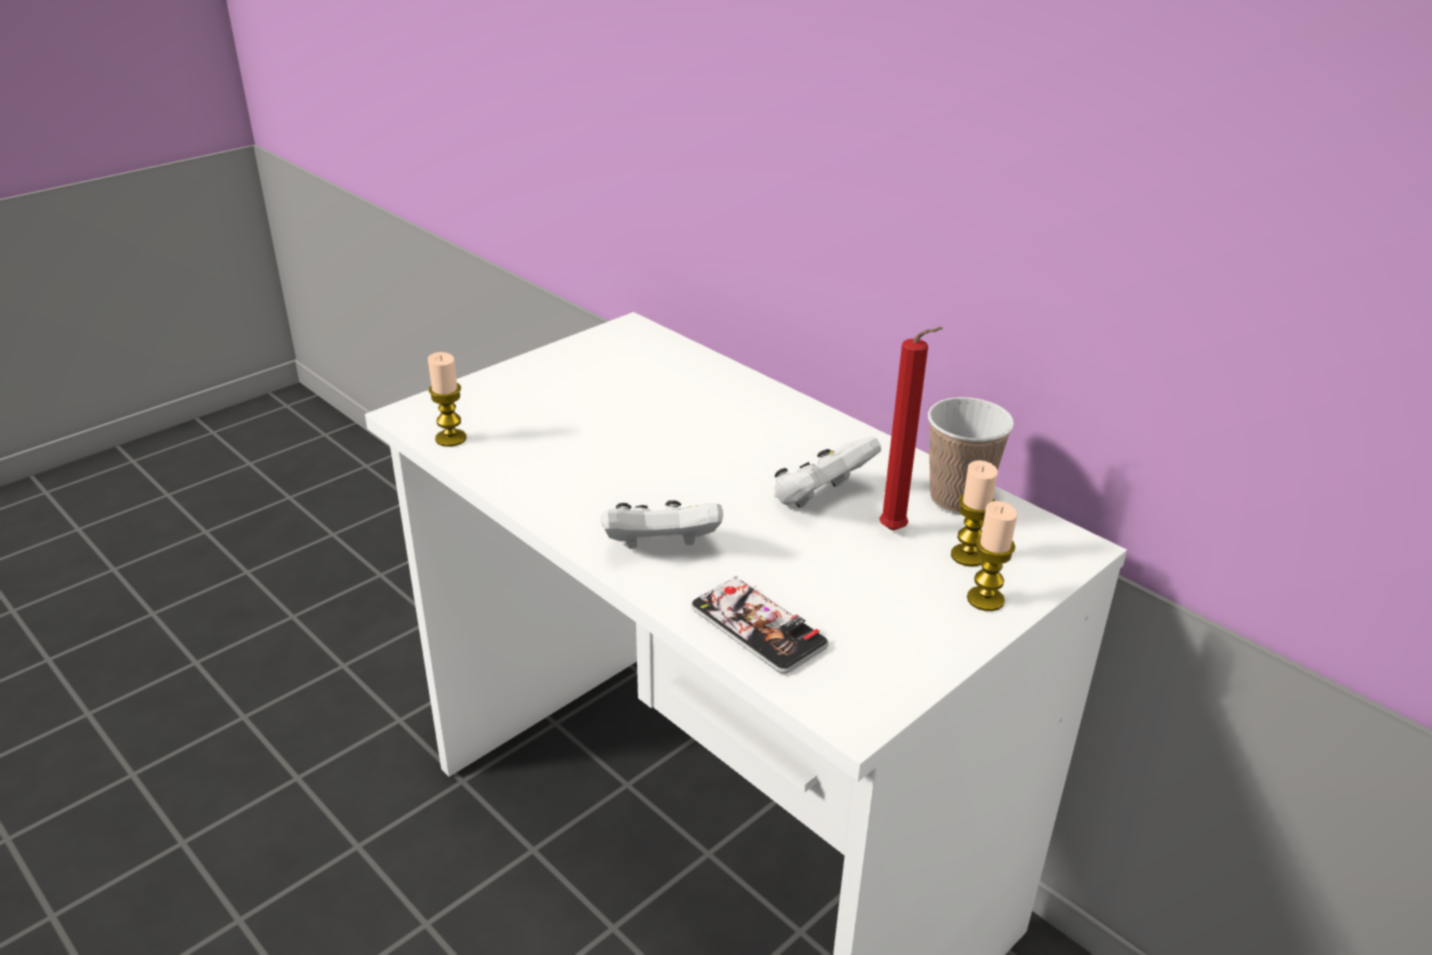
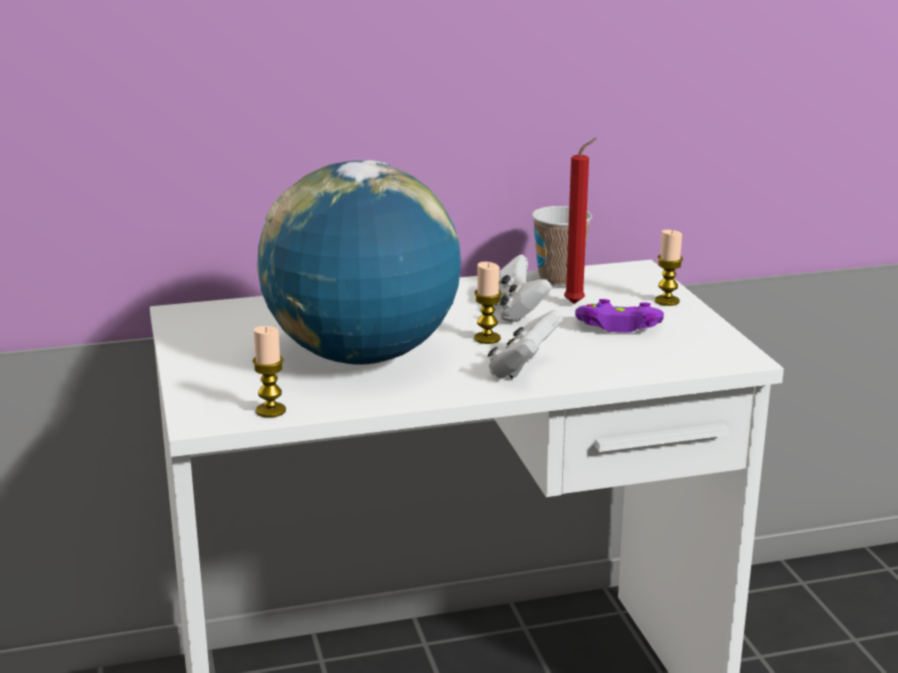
camera: 60 degrees left, 10 degrees down
phone [691,576,829,674] -> none
candle [951,460,998,567] -> candle moved to [474,262,502,344]
none -> globe [257,160,461,364]
none -> purple game controller [575,299,664,333]

